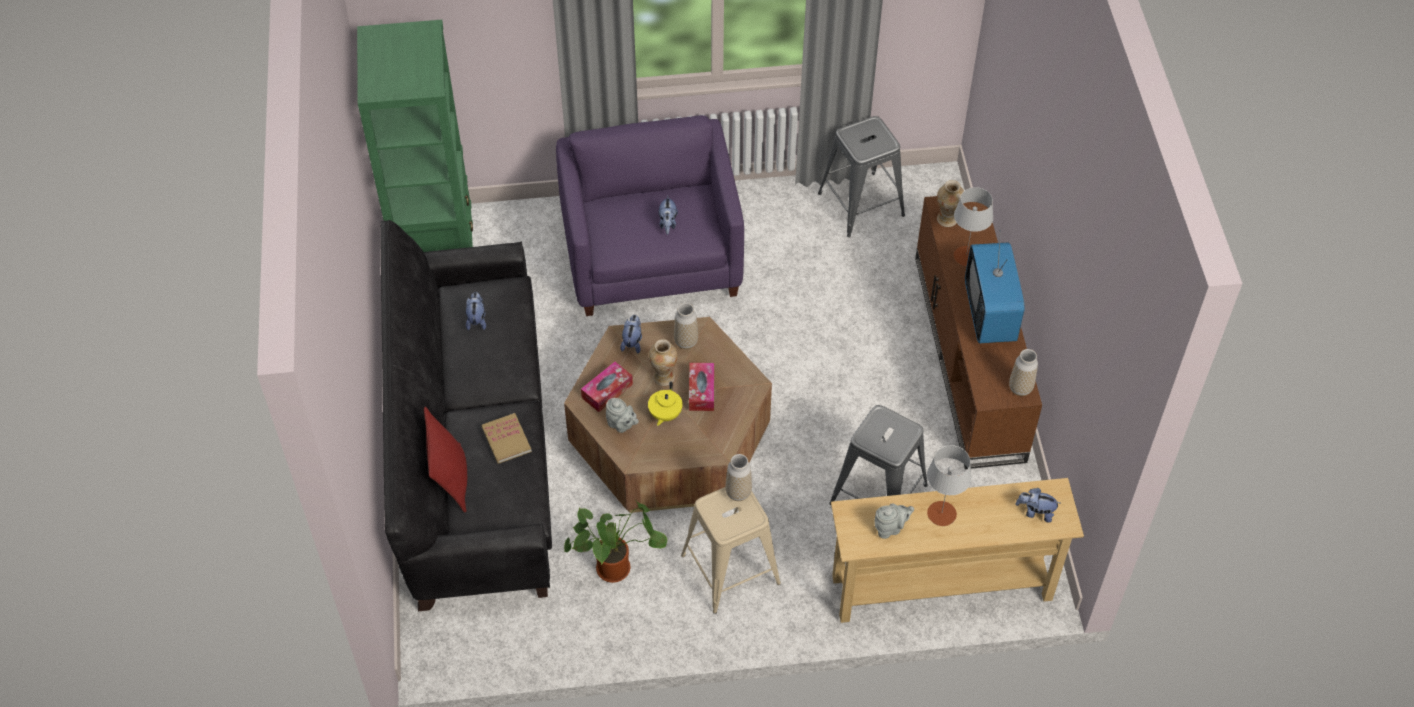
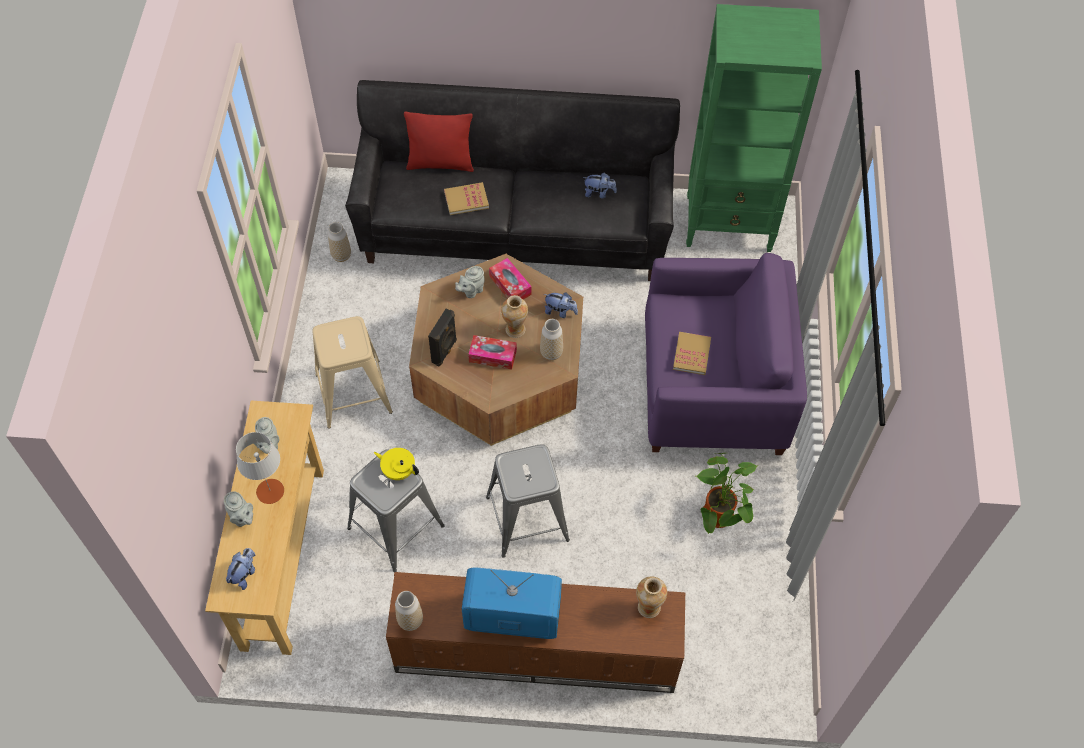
camera: 100 degrees right, 5 degrees up
potted plant [564,501,667,583] -> potted plant moved to [696,453,757,534]
yellow teapot [648,381,683,426] -> yellow teapot moved to [374,448,419,480]
plush toy [658,196,678,235] -> book [673,332,711,375]
vase [726,454,752,501] -> vase moved to [328,222,351,262]
grey stool [818,116,905,237] -> grey stool moved to [486,444,570,558]
grey table lamp [954,187,993,266] -> none
none -> grey teapot [224,491,253,527]
none -> black speaker [428,309,457,366]

